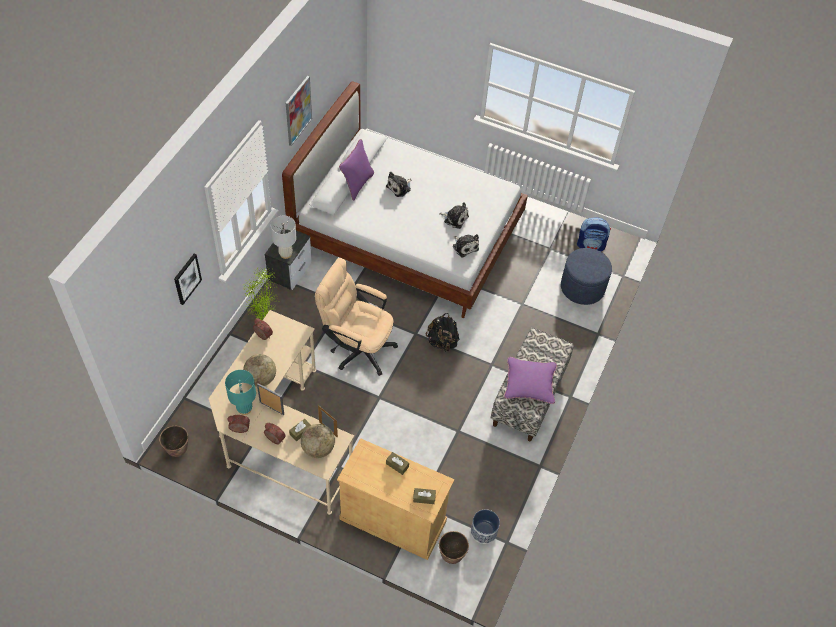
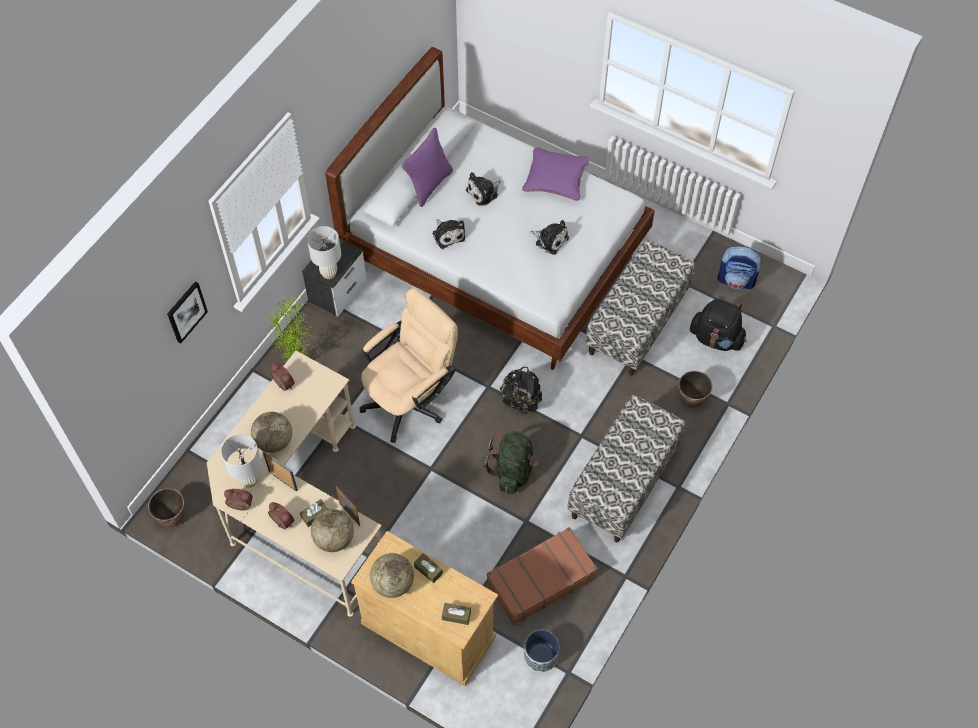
camera: 10 degrees right, 5 degrees up
turquoise table lamp [225,370,256,415] -> white table lamp [221,434,262,488]
picture [286,76,312,146] -> none
beige office chair [315,258,398,376] -> beige office chair turned 105 degrees clockwise [360,288,458,443]
planter [439,531,469,564] -> planter moved to [679,371,713,408]
plush toy [453,234,479,258] -> plush toy moved to [432,220,465,249]
purple pillow [504,357,557,404] -> purple pillow moved to [522,147,590,201]
blue ottoman [561,248,612,305] -> black backpack [690,296,747,351]
none -> globe [370,553,414,598]
none -> green backpack [484,431,538,494]
none -> brown suitcase [487,527,598,625]
none -> bench [585,240,695,376]

